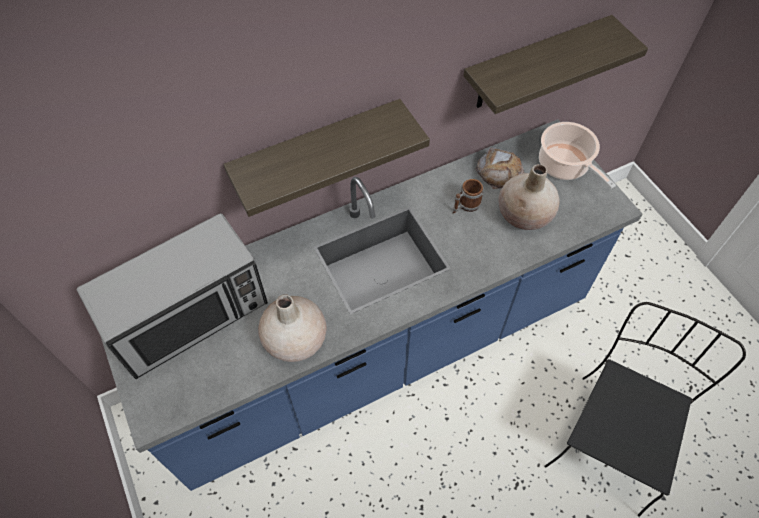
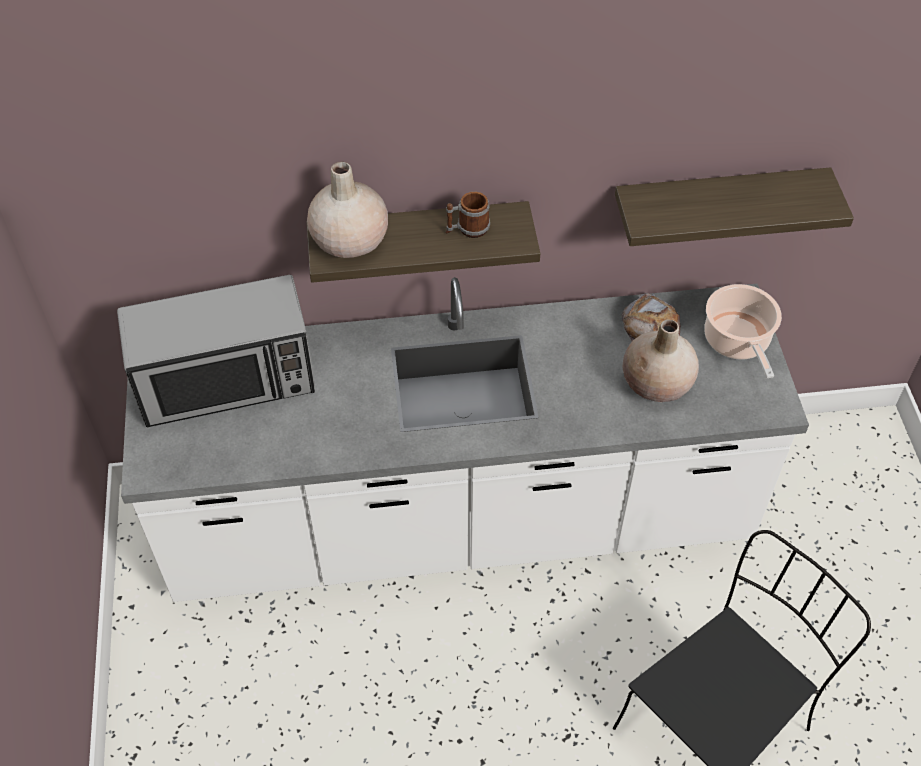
camera: 20 degrees right, 5 degrees down
blue counter [101,119,643,491] -> white counter [121,277,809,602]
beige vase [258,294,327,362] -> beige vase moved to [307,162,388,258]
mug [453,179,484,213] -> mug moved to [446,192,490,238]

